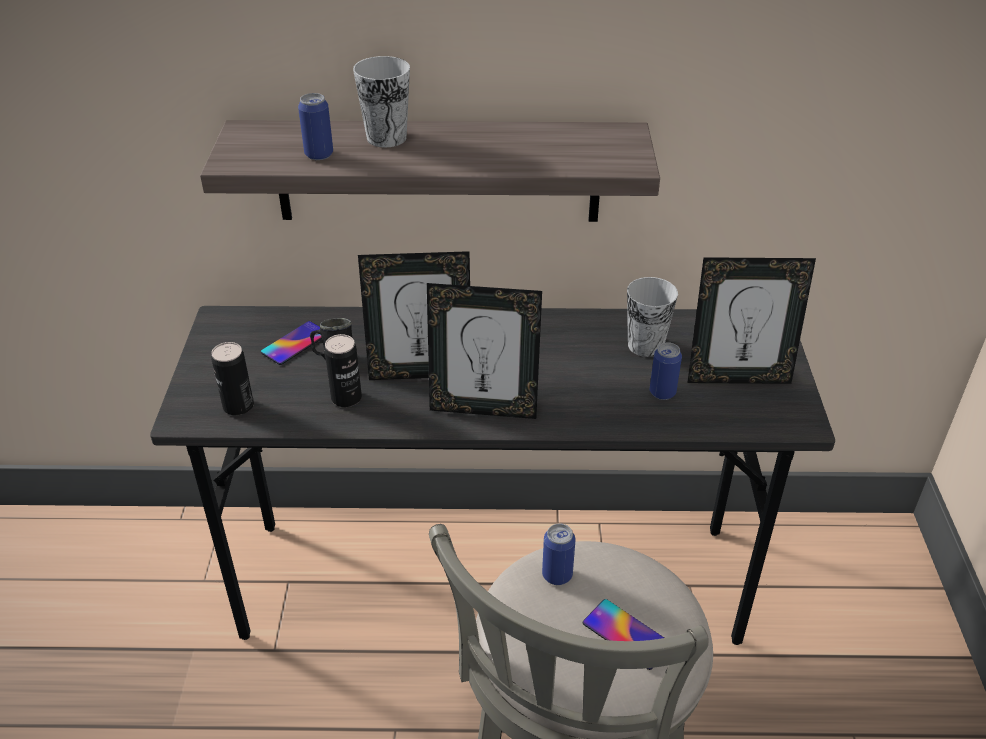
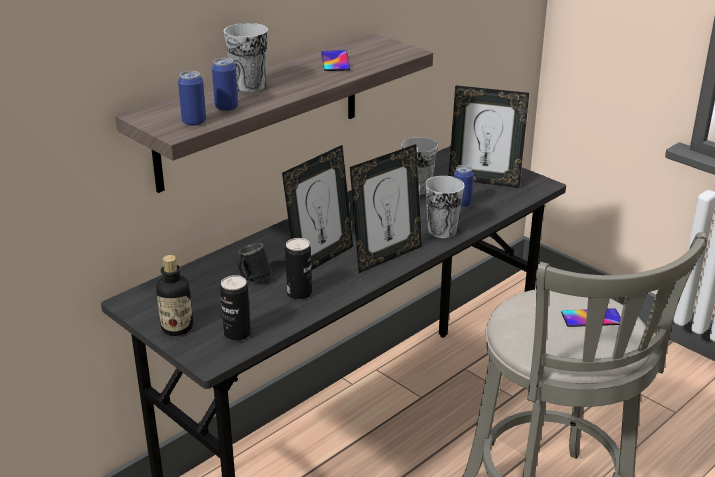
camera: 45 degrees left, 10 degrees down
phone [260,321,322,365] -> phone moved to [321,50,351,71]
can [542,524,575,585] -> can moved to [178,71,206,126]
picture frame [687,257,816,384] -> picture frame turned 60 degrees clockwise [449,85,529,188]
none -> bottle [156,255,193,336]
none -> cup [425,176,464,238]

